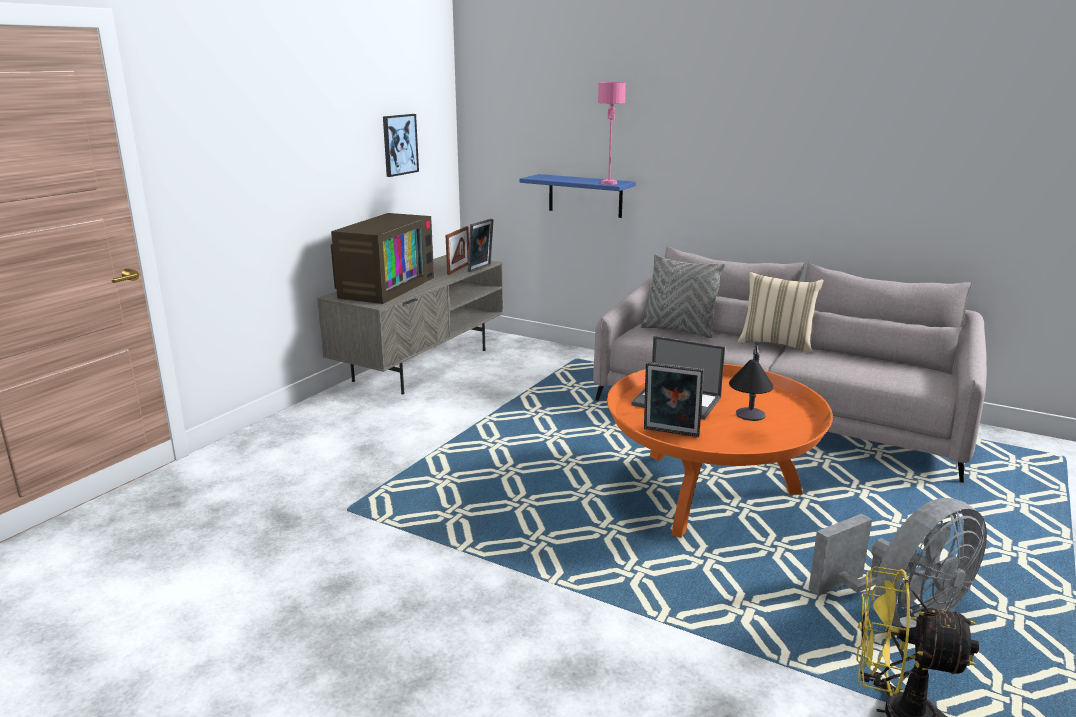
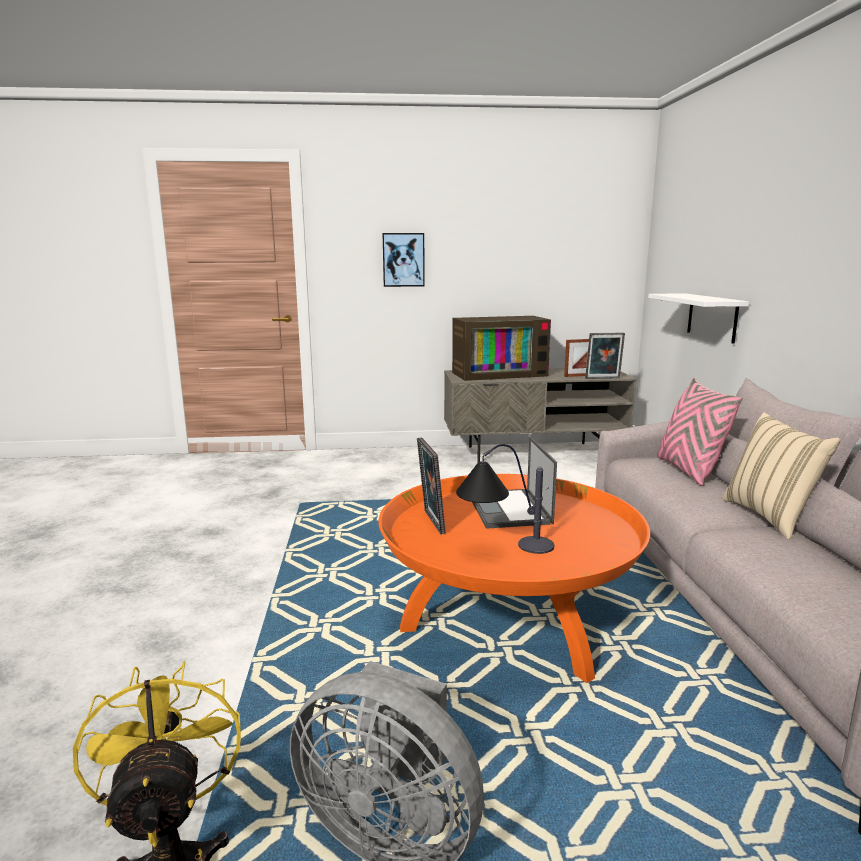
camera: 55 degrees right, 5 degrees down
picture [383,114,419,177] -> picture moved to [382,233,425,287]
blue shelf [520,174,636,218] -> white shelf [648,293,749,344]
pink table lamp [598,82,626,185] -> none
grey pillow [640,254,725,338] -> pink pillow [657,378,743,485]

